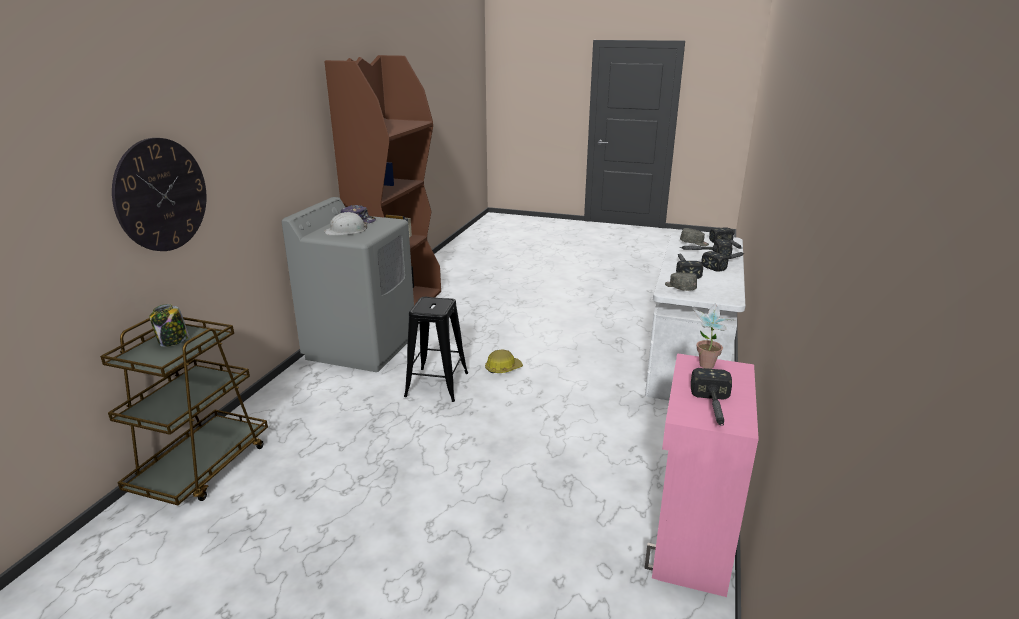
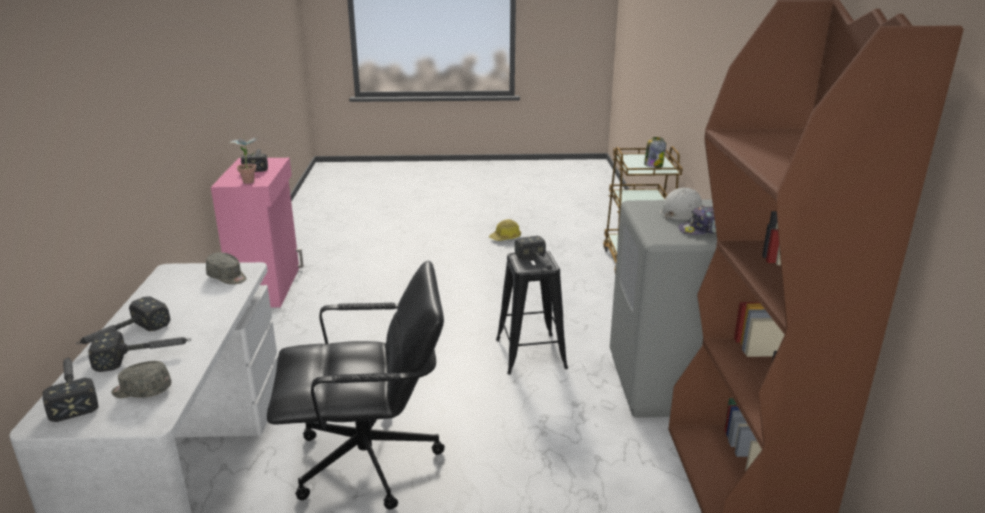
camera: 160 degrees right, 0 degrees up
wall clock [112,138,206,251] -> none
hard hat [485,350,523,373] -> hard hat moved to [489,219,521,241]
hammer [676,254,703,279] -> hammer moved to [515,236,553,270]
none -> black office chair [267,260,445,510]

